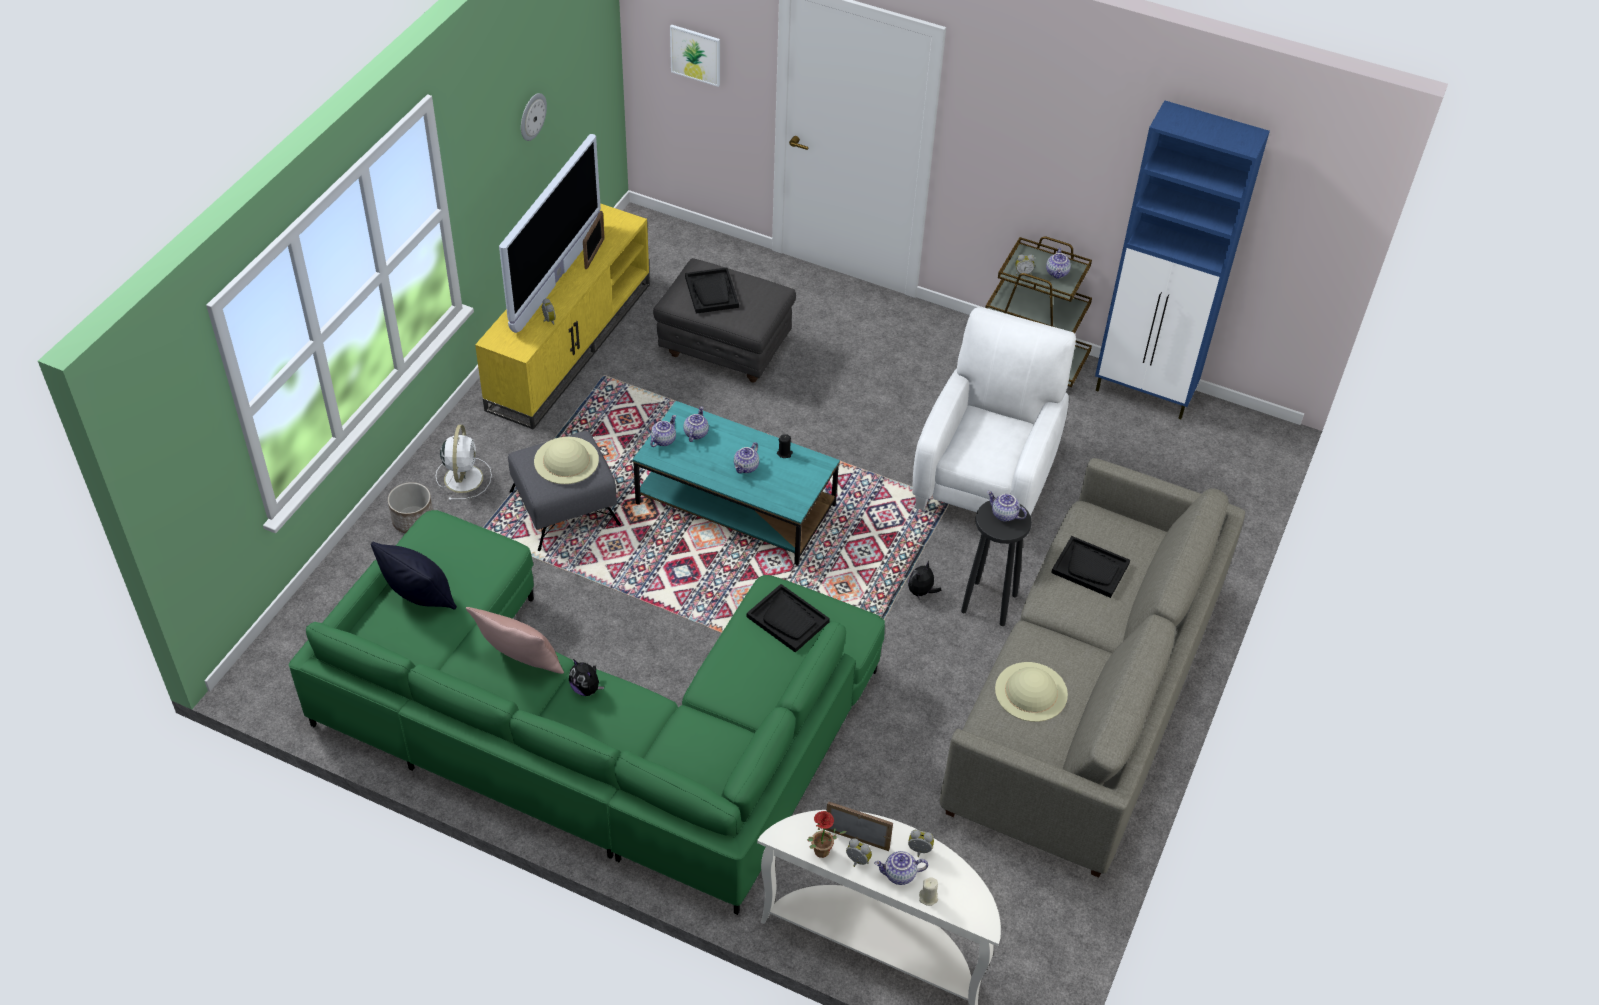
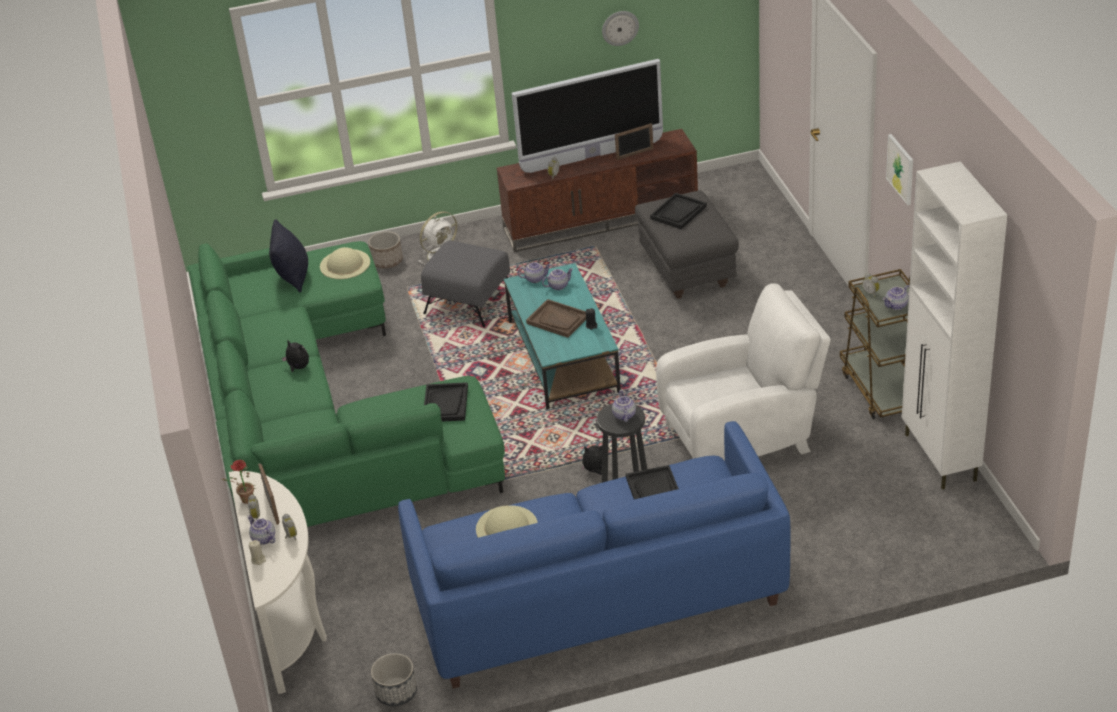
camera: 55 degrees right, 10 degrees down
pink pillow [466,607,564,674] -> none
yellow tv stand [475,203,650,430] -> brown tv stand [497,129,698,252]
beige hat [534,437,599,484] -> beige hat moved to [320,247,370,279]
plush toy [569,659,604,696] -> plush toy turned 120 degrees clockwise [282,339,309,372]
picture [670,25,720,87] -> picture moved to [886,134,913,205]
teapot [734,442,759,473] -> brown tray [526,299,586,338]
grey sofa [940,458,1245,878] -> blue sofa [398,421,791,689]
blue cabinet [1095,100,1270,419] -> white cabinet [902,162,1007,490]
none -> planter [371,653,417,706]

